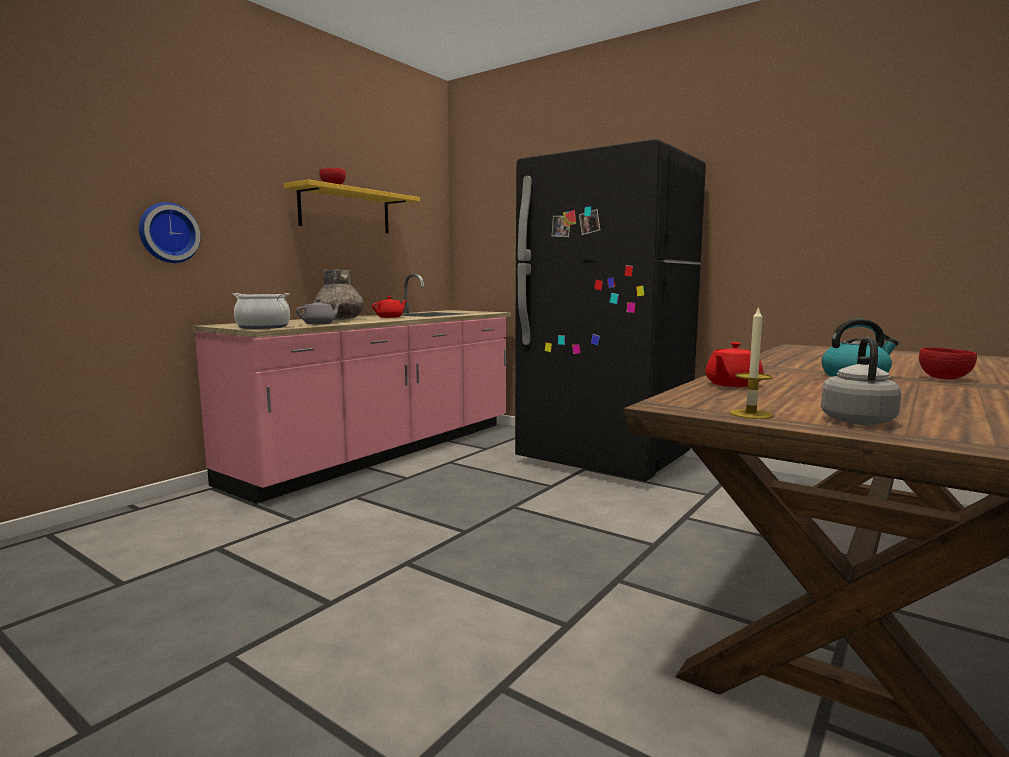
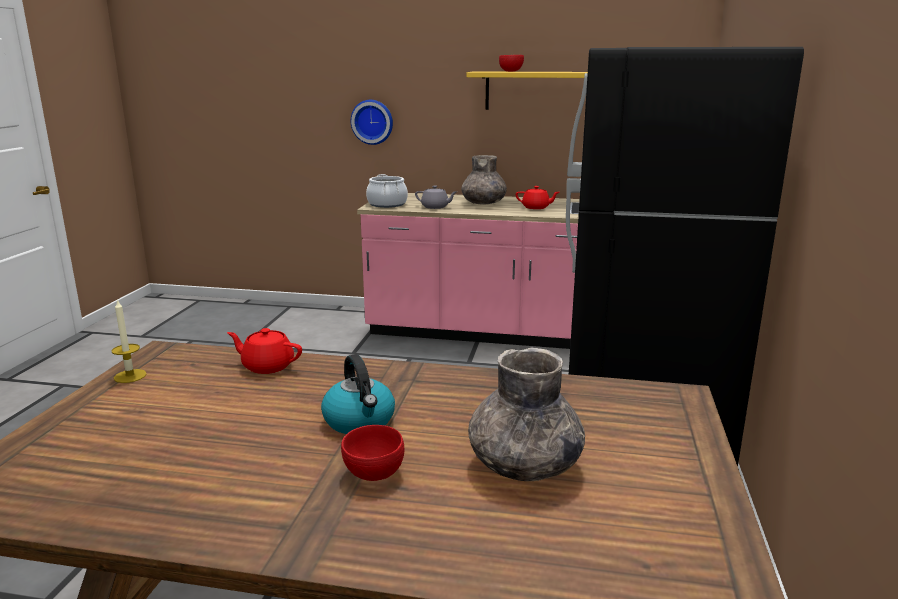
camera: 65 degrees right, 10 degrees up
grey kettle [821,337,901,425] -> none
none -> grey vase [468,348,585,481]

